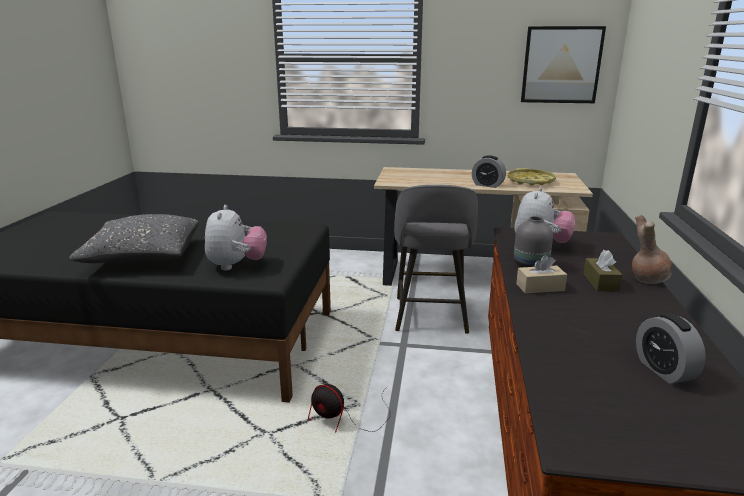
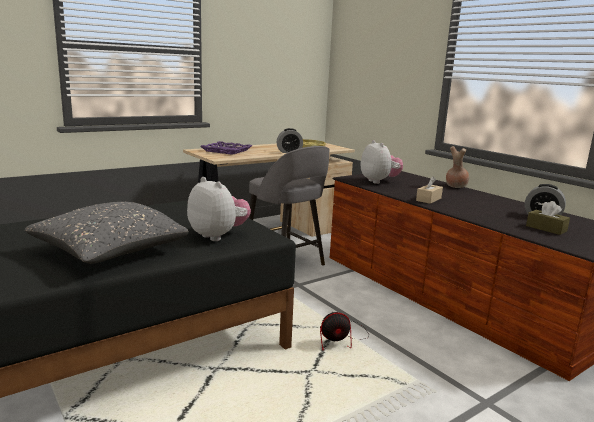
camera: 45 degrees left, 5 degrees down
grey vase [514,216,553,267] -> none
picture [521,26,606,103] -> none
brown tissue box [583,250,623,292] -> brown tissue box moved to [526,201,570,235]
none -> purple tray [200,141,252,155]

